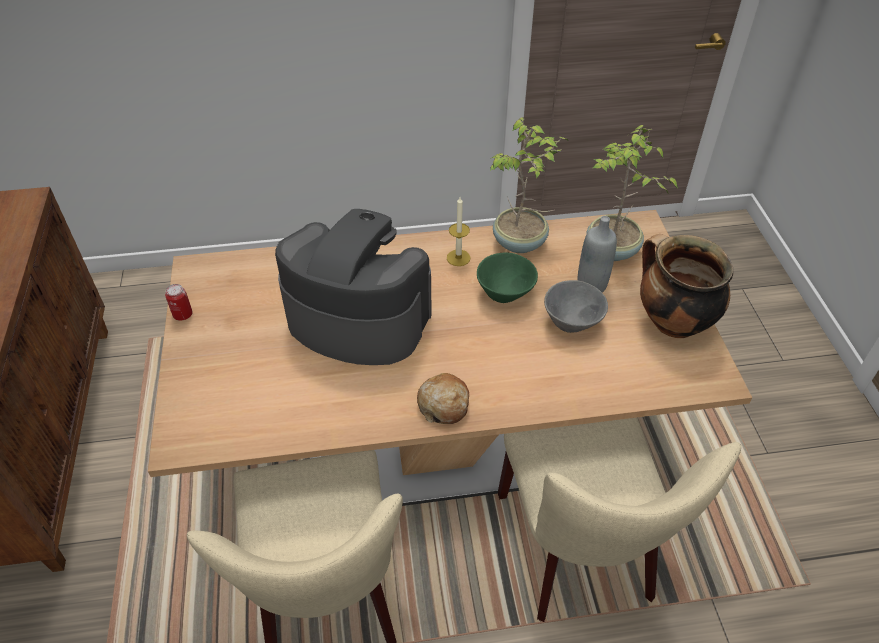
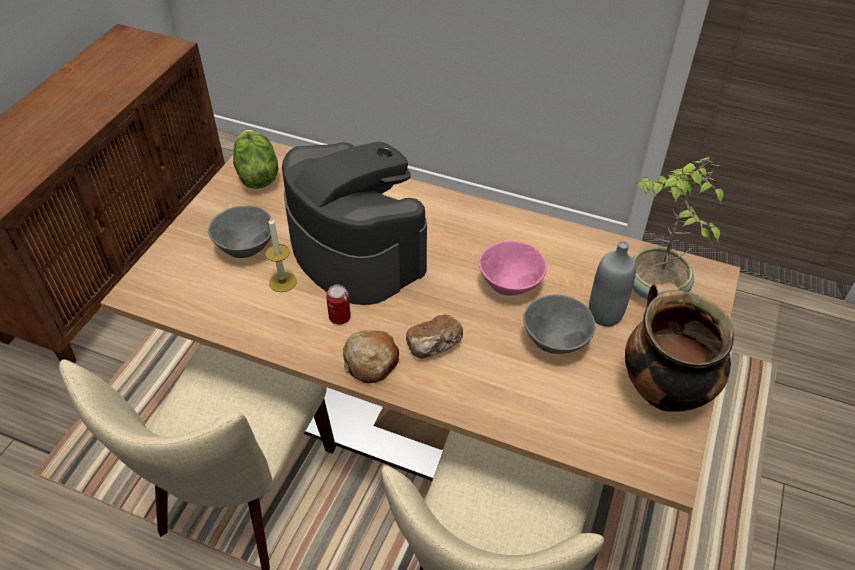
camera: 30 degrees right, 0 degrees up
can [165,284,193,321] -> can moved to [326,285,351,325]
candle [447,197,471,266] -> candle moved to [265,216,297,292]
green bowl [477,252,538,303] -> pink bowl [479,241,547,296]
potted plant [490,117,568,253] -> none
none -> grey bowl [208,206,272,258]
none -> lettuce [233,130,278,189]
none -> bread [406,314,463,359]

